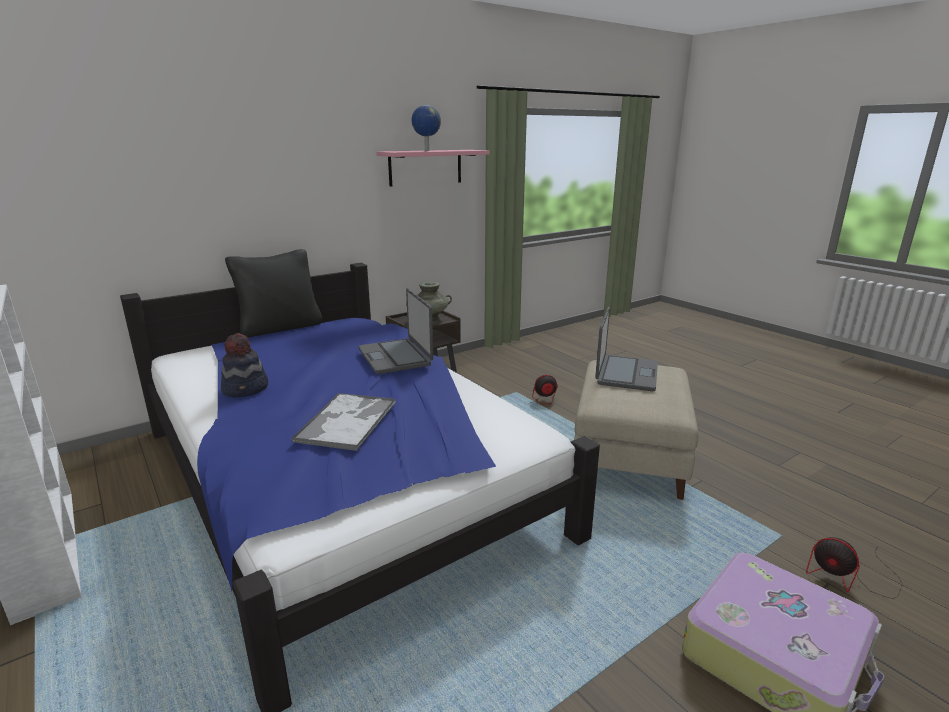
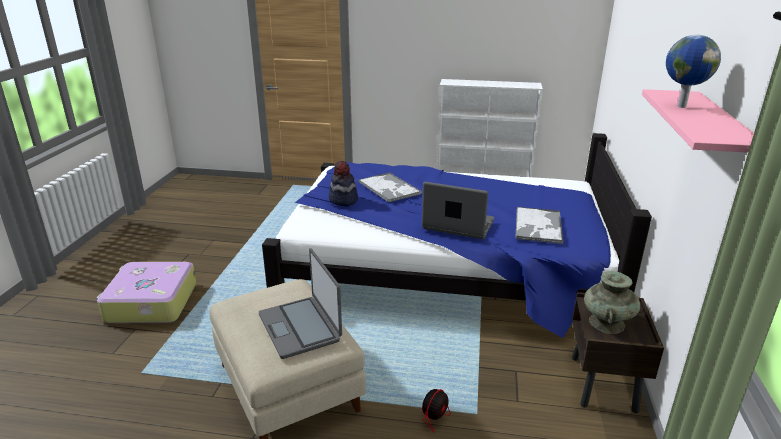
camera: 135 degrees right, 5 degrees up
hat [221,333,268,398] -> hat moved to [329,161,358,206]
black pillow [225,249,322,338] -> none
fan [806,537,903,599] -> none
none -> tray [516,207,563,244]

